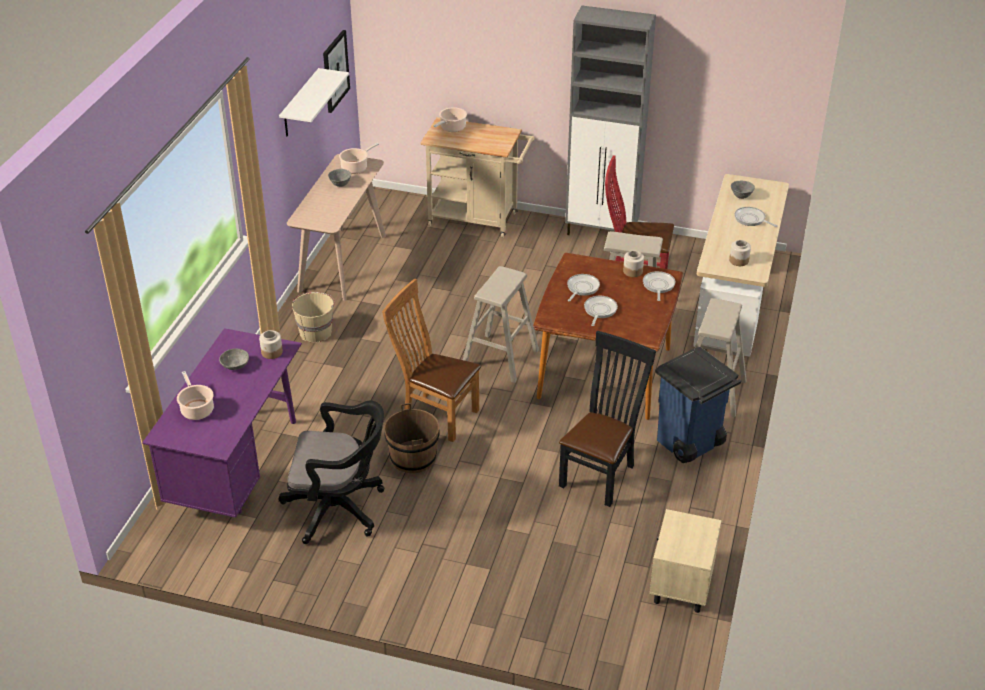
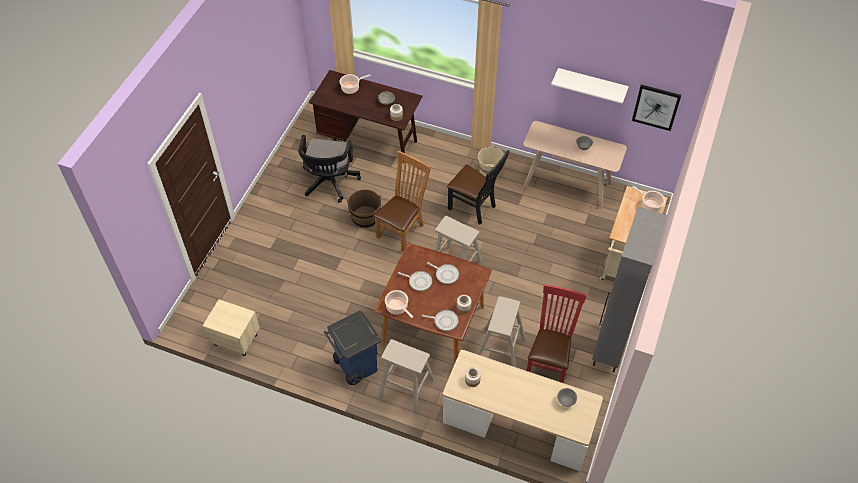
camera: 95 degrees right, 15 degrees up
purple desk [142,328,302,518] -> brown desk [309,70,423,163]
cooking pot [339,143,379,174] -> cooking pot moved to [385,290,413,318]
black chair [559,331,656,507] -> black chair moved to [447,150,510,225]
frying pan [735,207,778,227] -> none

